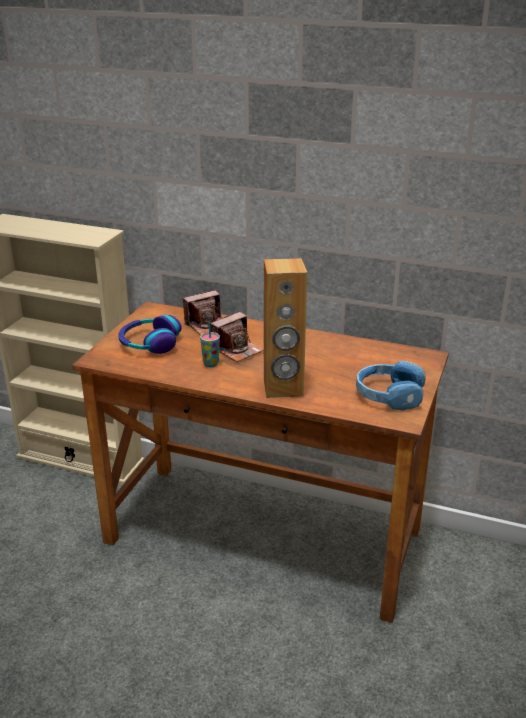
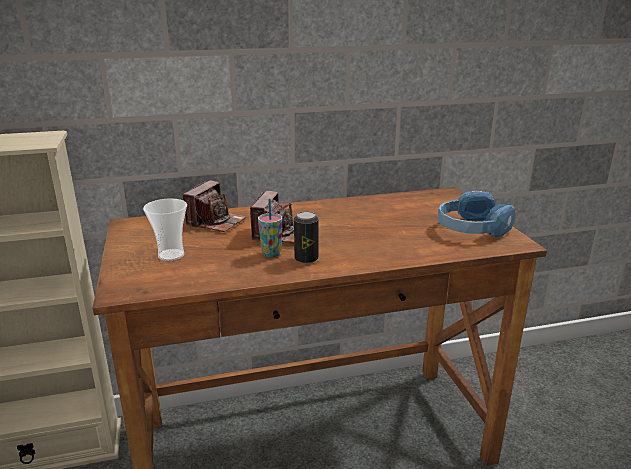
camera: 35 degrees left, 5 degrees down
headphones [118,315,182,354] -> cup [143,198,187,261]
brown speaker [264,258,307,398] -> none
none -> can [294,211,319,264]

